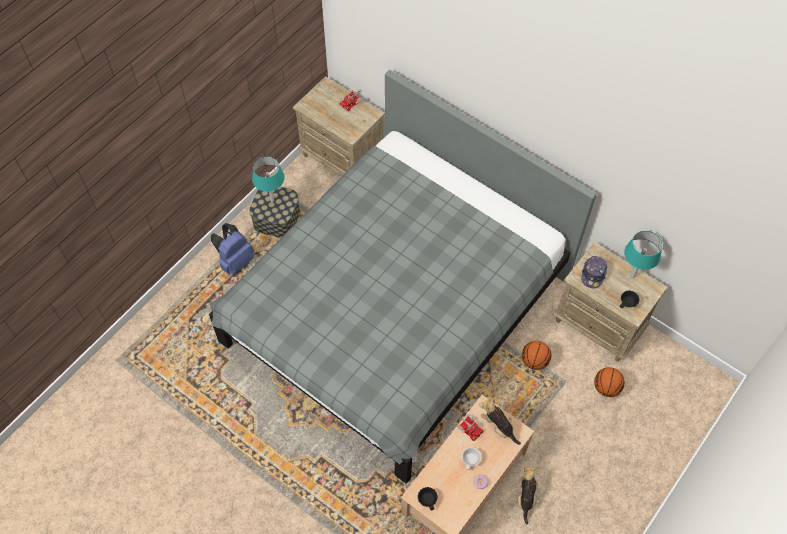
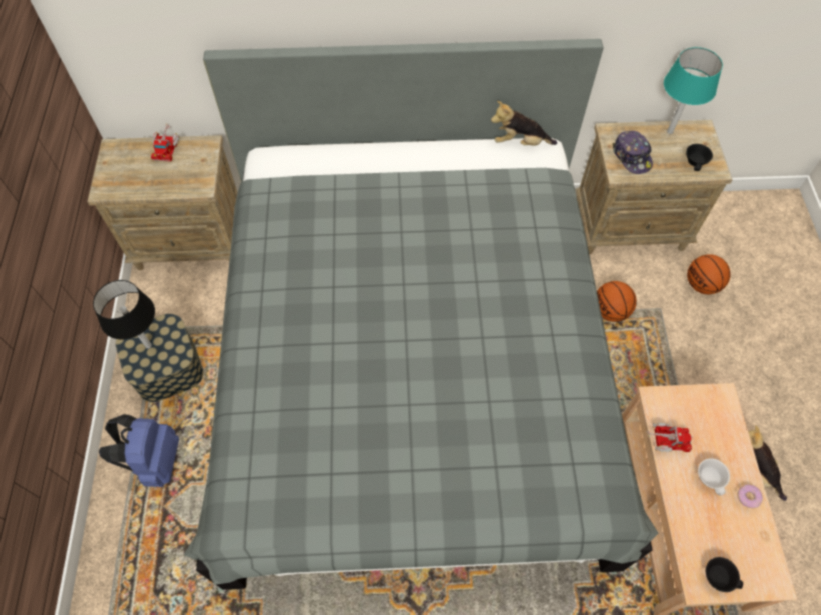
camera: 40 degrees left, 0 degrees up
turquoise table lamp [252,156,285,202] -> black table lamp [93,280,155,349]
plush toy [479,396,521,445] -> plush toy moved to [491,101,557,146]

